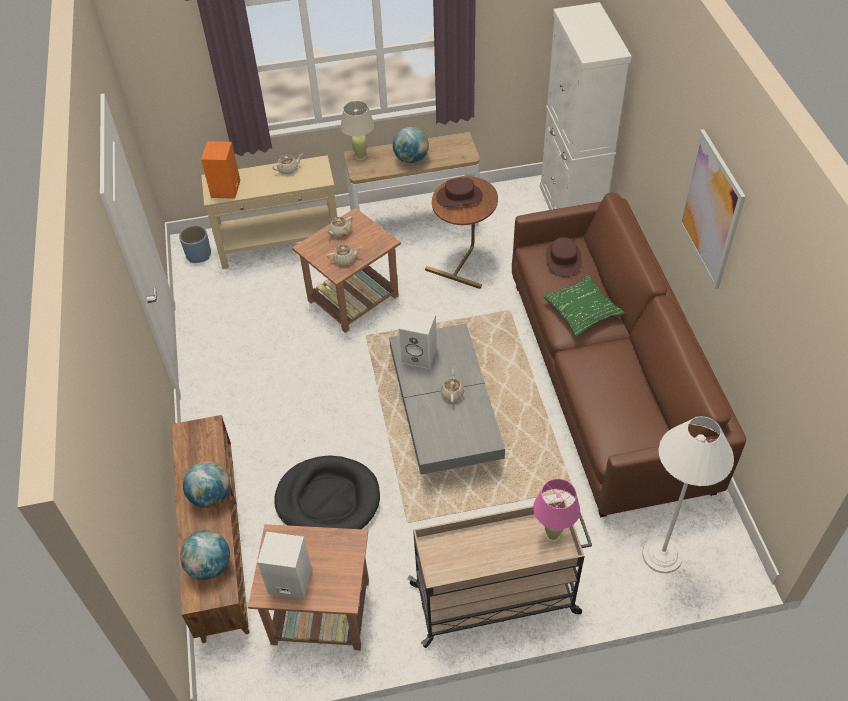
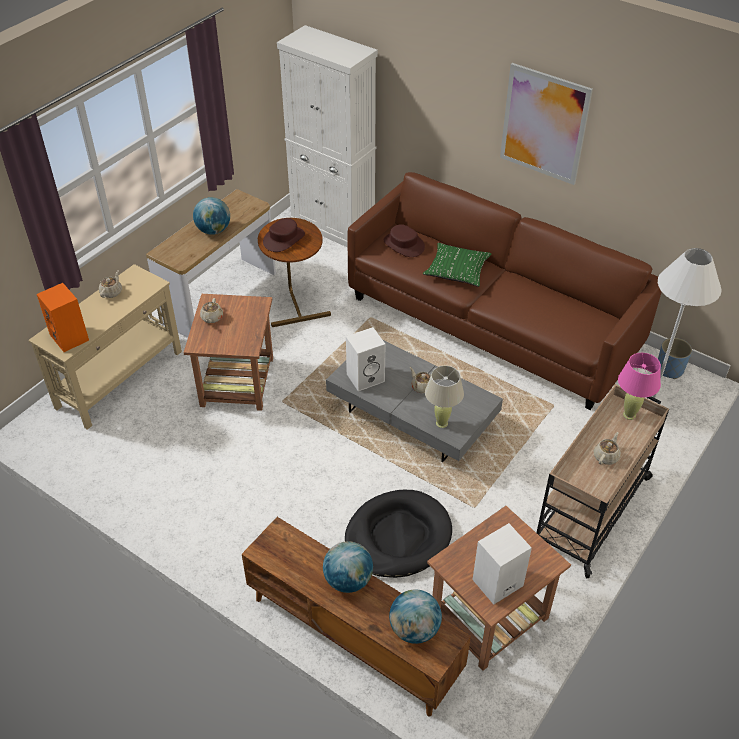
camera: 45 degrees left, 5 degrees down
blue planter [179,225,211,263] -> blue planter moved to [658,338,692,379]
beige teapot [327,245,362,266] -> beige teapot moved to [593,432,621,465]
beige table lamp [341,101,374,161] -> beige table lamp moved to [425,366,464,428]

